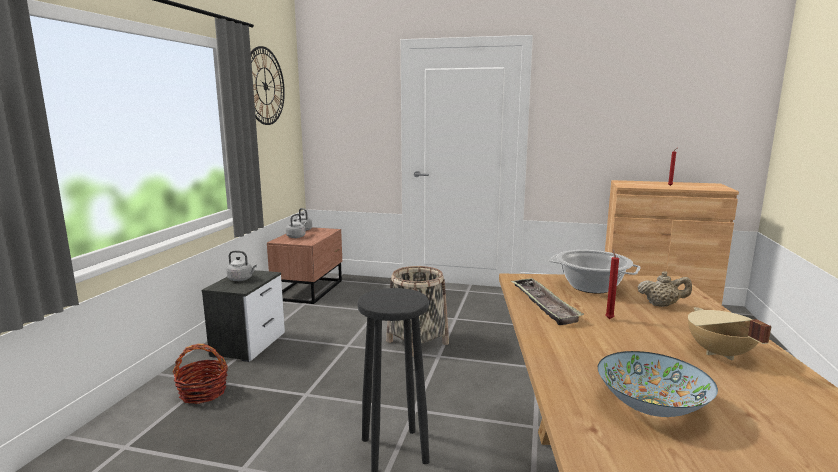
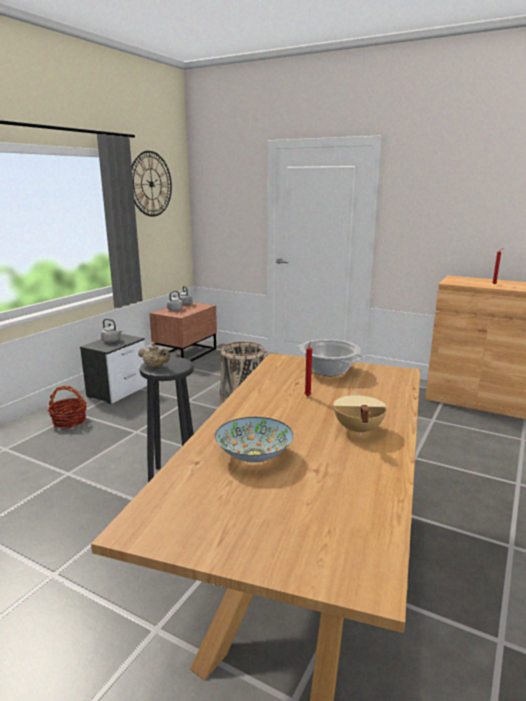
camera: 15 degrees right, 5 degrees up
tray [511,277,584,325] -> none
beige teapot [638,271,692,307] -> beige teapot moved to [138,342,170,368]

